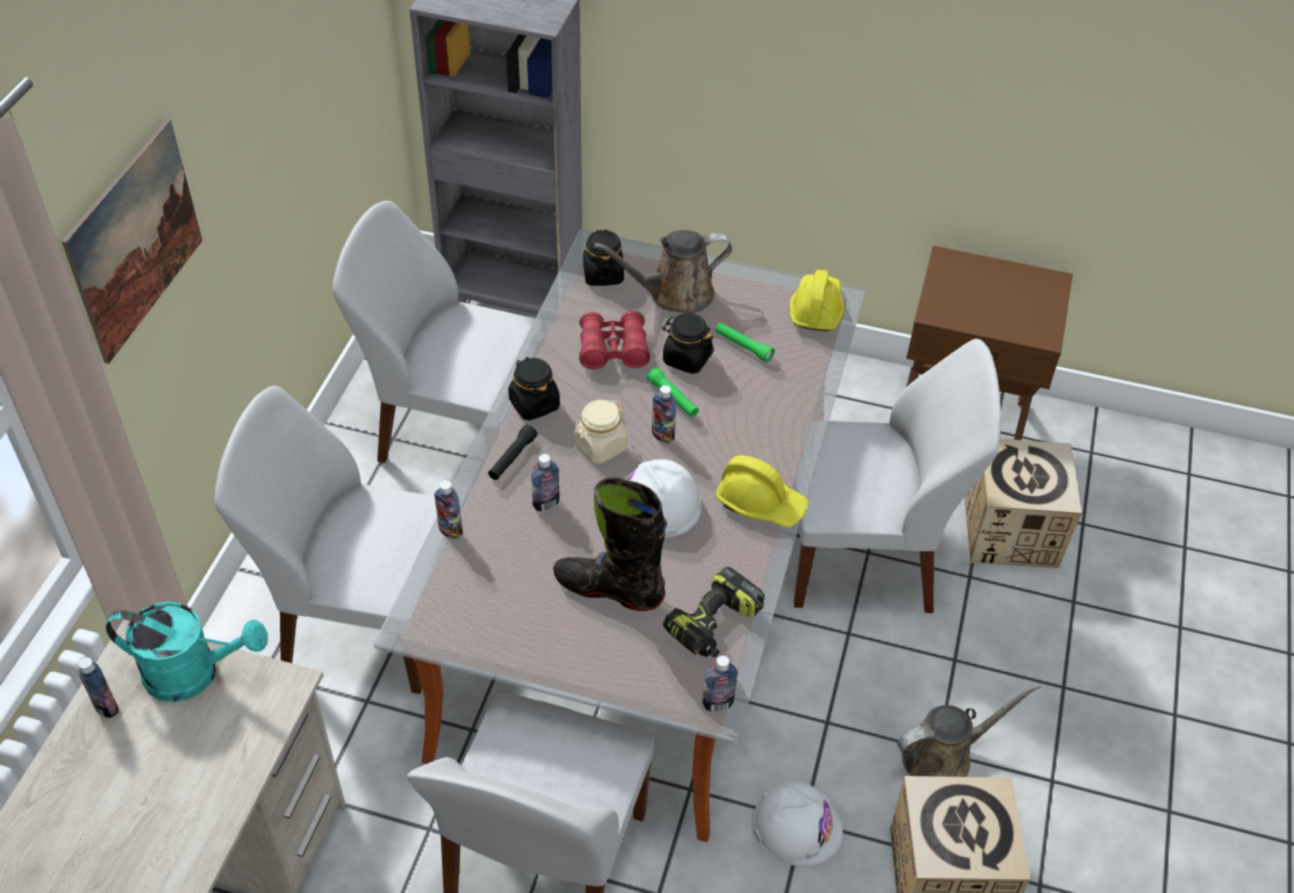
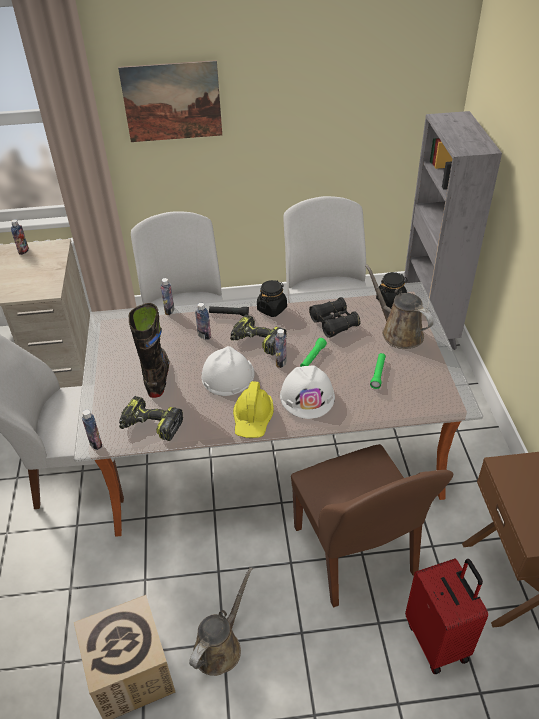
camera: 70 degrees right, 5 degrees down
turquoise watering can [106,602,268,702] -> none
beige jar [574,400,628,464] -> power drill [230,314,287,355]
red binoculars [579,311,650,369] -> black binoculars [309,297,361,338]
black jar [662,313,714,374] -> none
white hard hat [751,781,843,866] -> white hard hat moved to [280,365,335,419]
yellow hard hat [789,269,845,331] -> none
white chair [794,339,1001,613] -> brown chair [291,444,453,608]
brown watering can [897,683,1041,777] -> brown watering can turned 105 degrees counterclockwise [189,567,253,676]
cardboard box [965,439,1082,568] -> red suitcase [405,558,488,674]

